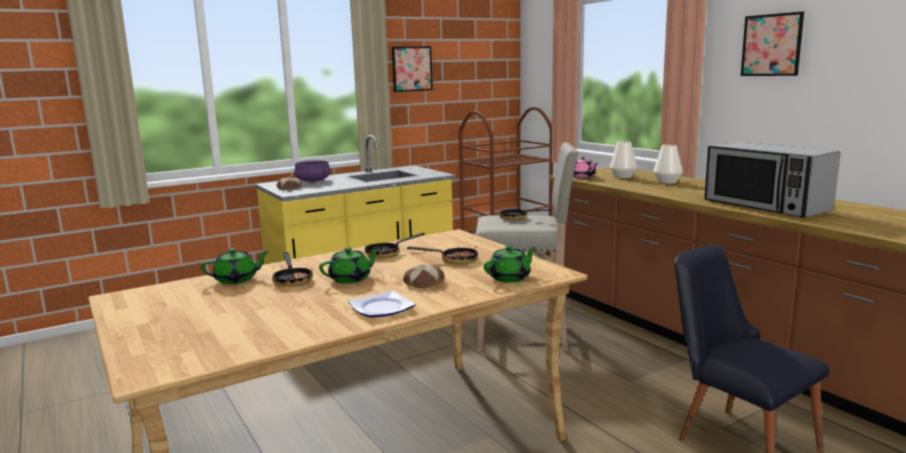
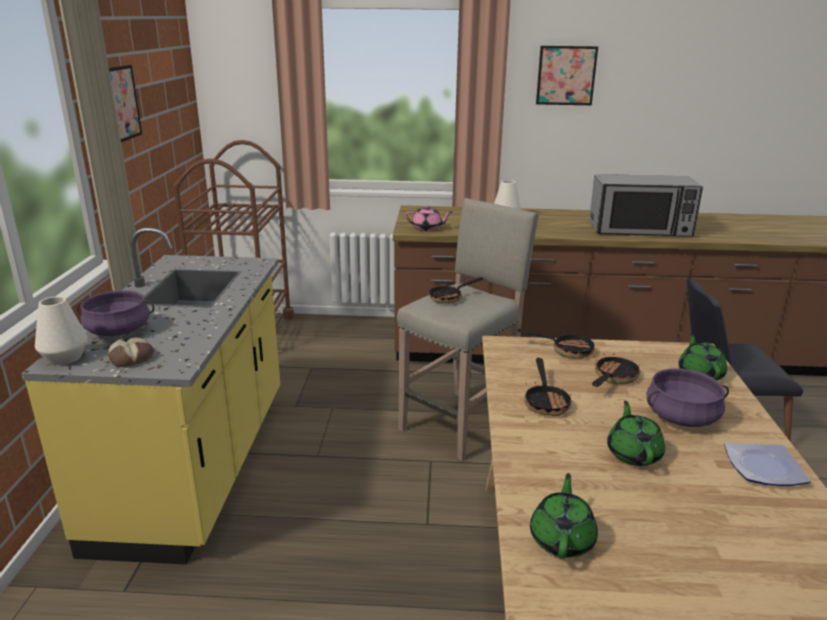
camera: 55 degrees left, 10 degrees up
frying pan [272,252,313,287] -> frying pan moved to [517,329,595,359]
bread [403,265,445,288] -> purple cooking pot [647,369,729,427]
white vase [610,141,637,178] -> white vase moved to [35,296,88,365]

